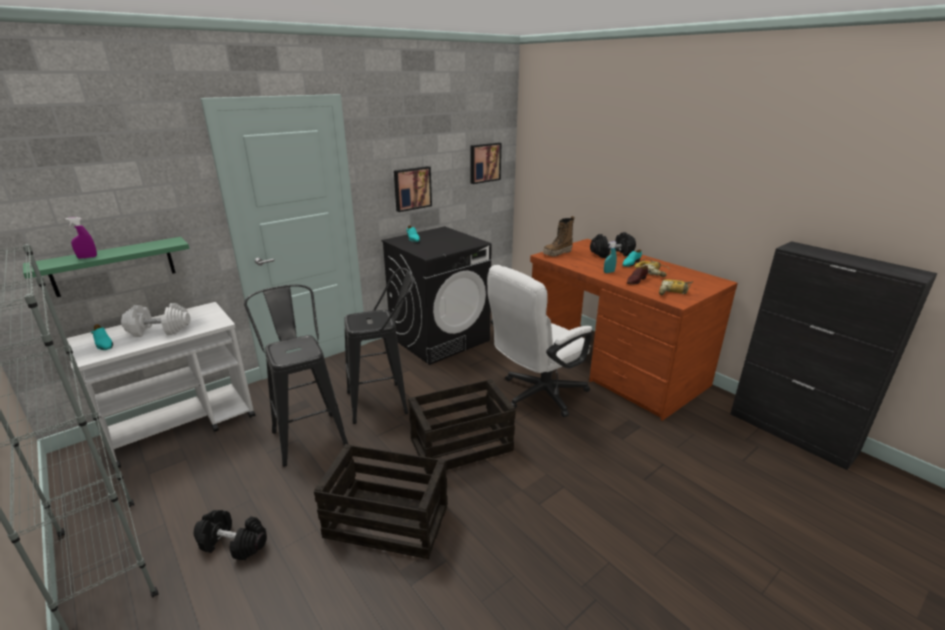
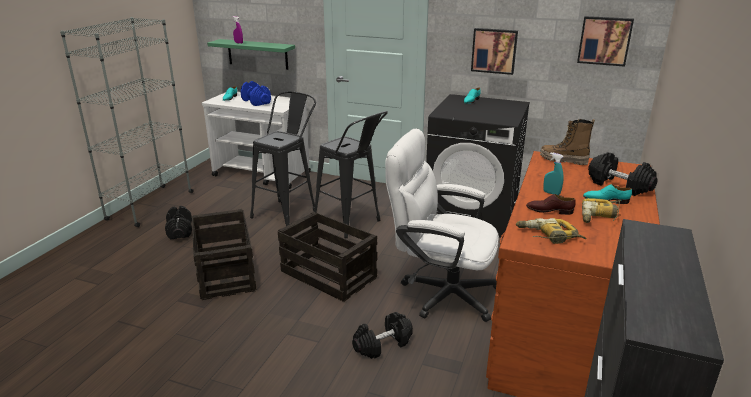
camera: 60 degrees right, 0 degrees up
white dumbbell [121,303,190,337] -> blue dumbbell [240,81,271,106]
none -> black dumbbell [352,312,413,359]

